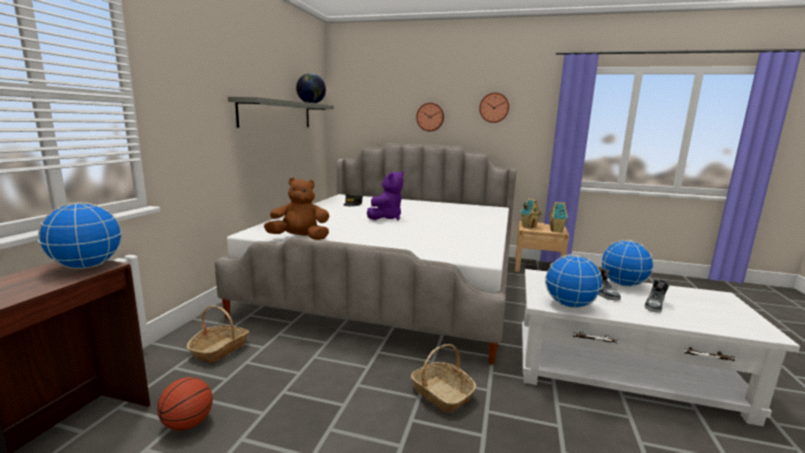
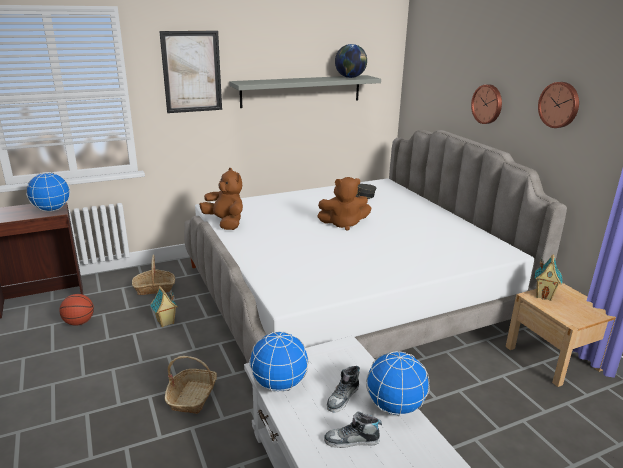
camera: 50 degrees right, 10 degrees up
purple plush toy [367,171,404,220] -> brown plush toy [317,177,371,231]
toy house [549,202,568,232] -> toy house moved to [150,286,178,327]
none -> picture [159,31,222,113]

